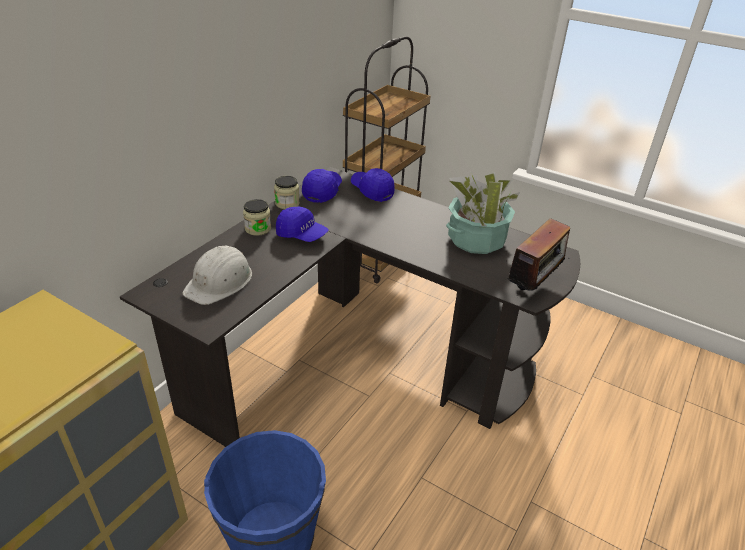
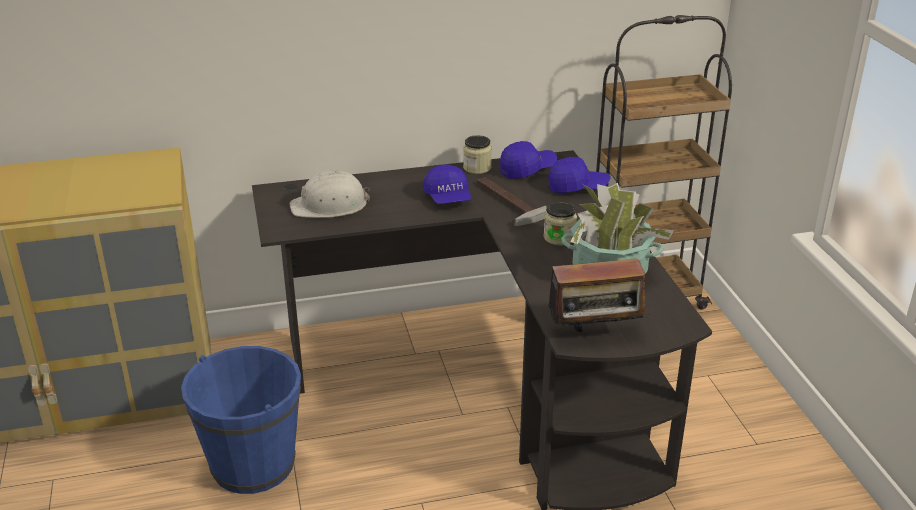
camera: 45 degrees right, 5 degrees down
jar [243,199,271,236] -> jar moved to [544,202,577,245]
blue cap [351,168,395,202] -> blue cap turned 90 degrees clockwise [548,157,611,193]
none -> hammer [477,177,547,227]

